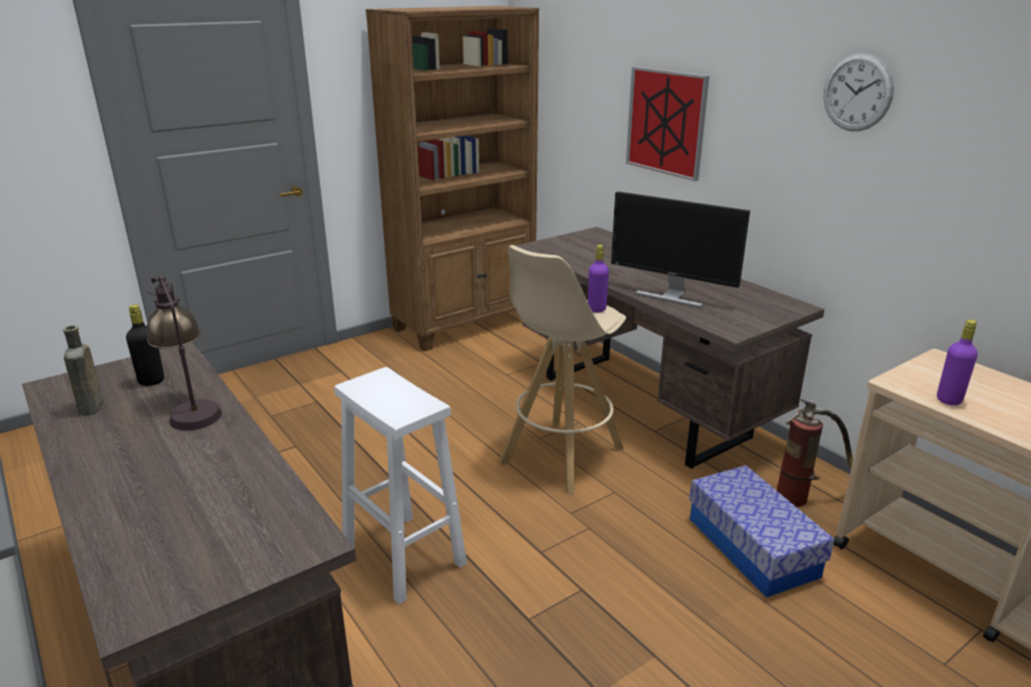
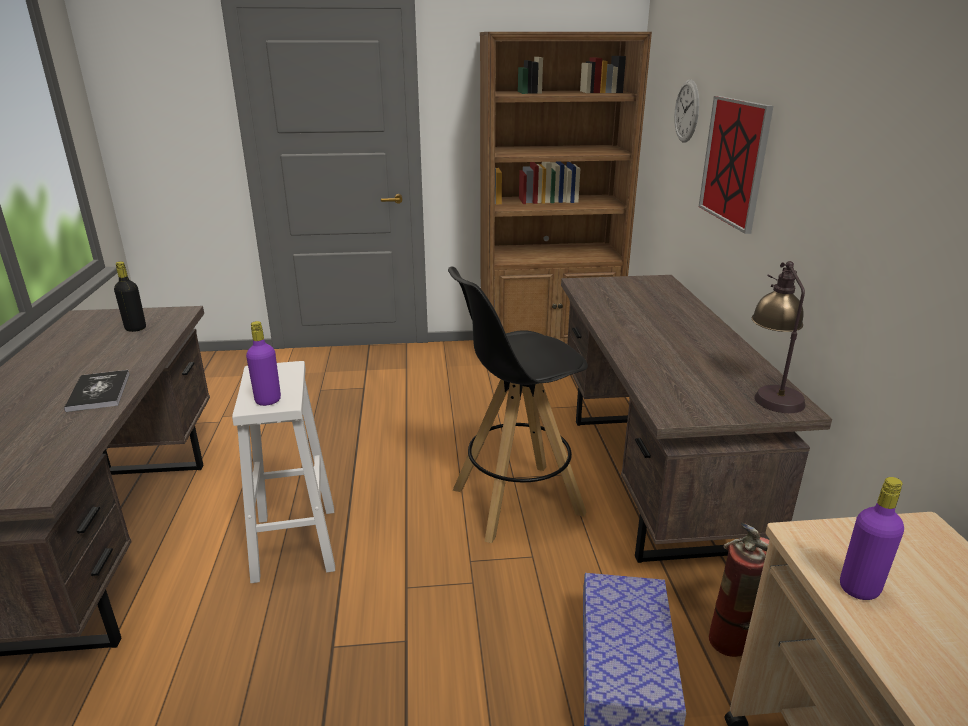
camera: 30 degrees right, 0 degrees up
brown bottle [63,325,103,416] -> none
table lamp [147,275,222,430] -> table lamp moved to [752,261,805,413]
beige stool [500,245,626,495] -> black stool [448,267,588,543]
purple bottle [588,245,609,313] -> purple bottle moved to [246,321,281,406]
monitor [611,191,750,308] -> none
wall clock [823,53,894,131] -> wall clock moved to [674,79,699,143]
none -> book [64,370,130,412]

